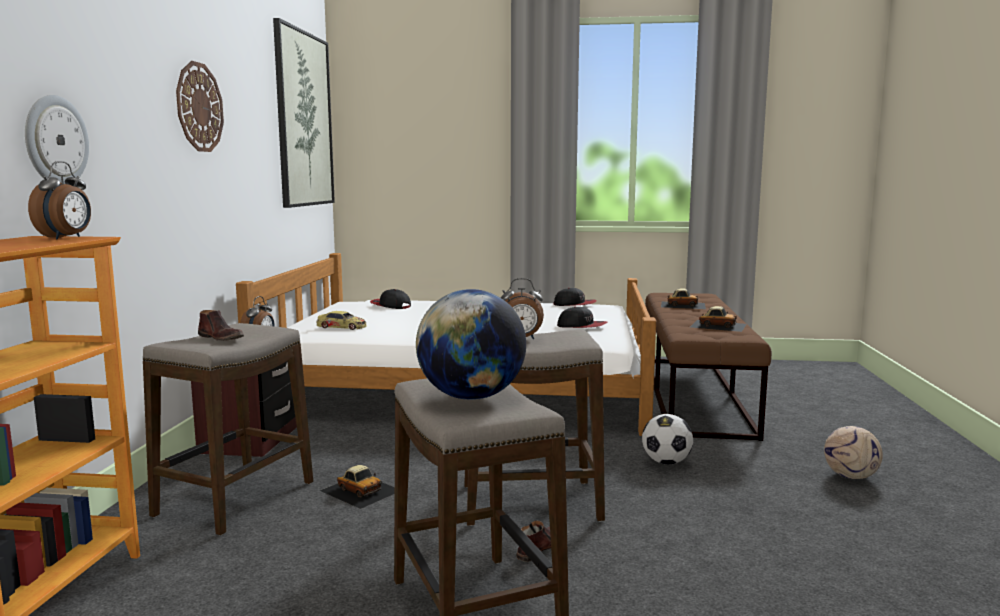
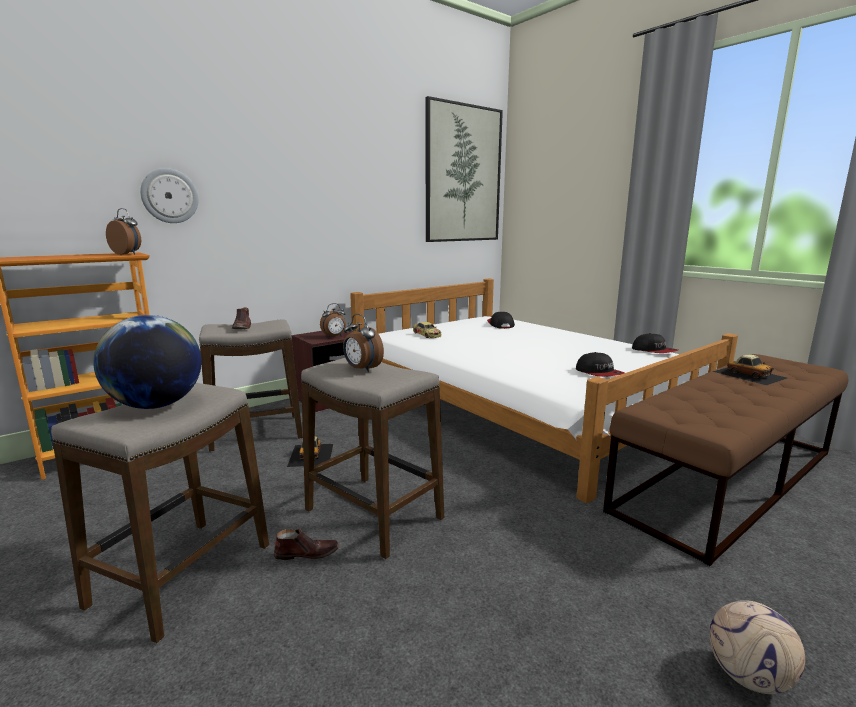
camera: 45 degrees right, 5 degrees up
alarm clock [28,161,91,239] -> alarm clock turned 120 degrees counterclockwise [106,208,141,255]
wall clock [176,61,224,152] -> none
football [642,414,693,465] -> none
toy car [690,306,746,332] -> none

